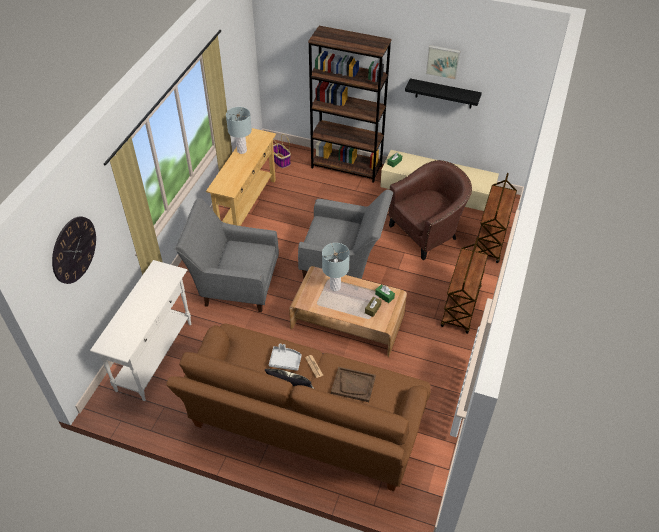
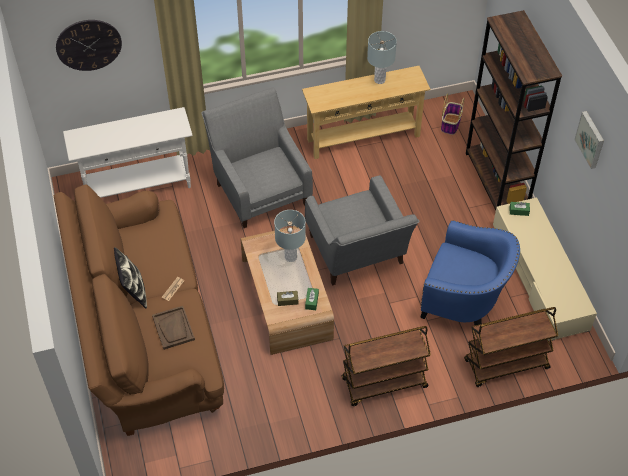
camera: 55 degrees right, 5 degrees up
grey tray [269,344,302,371] -> none
brown armchair [388,160,472,260] -> blue armchair [420,220,520,325]
black shelf [405,78,482,108] -> none

